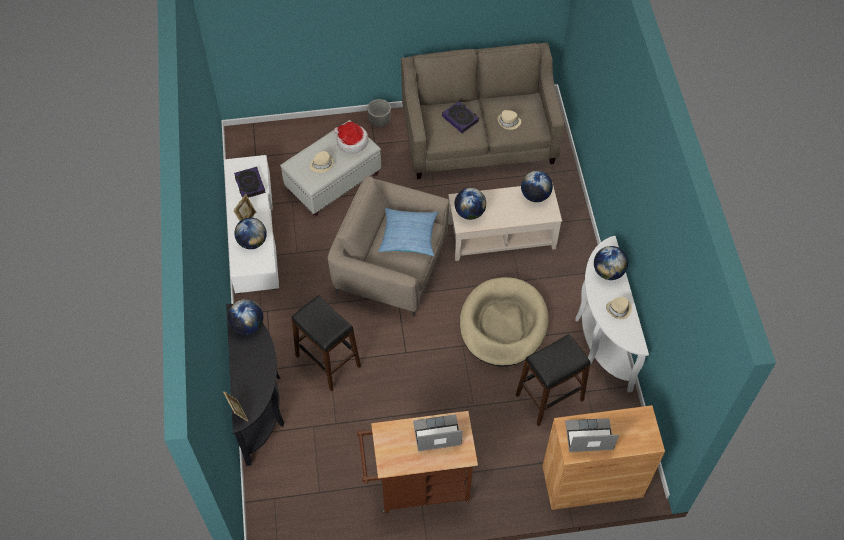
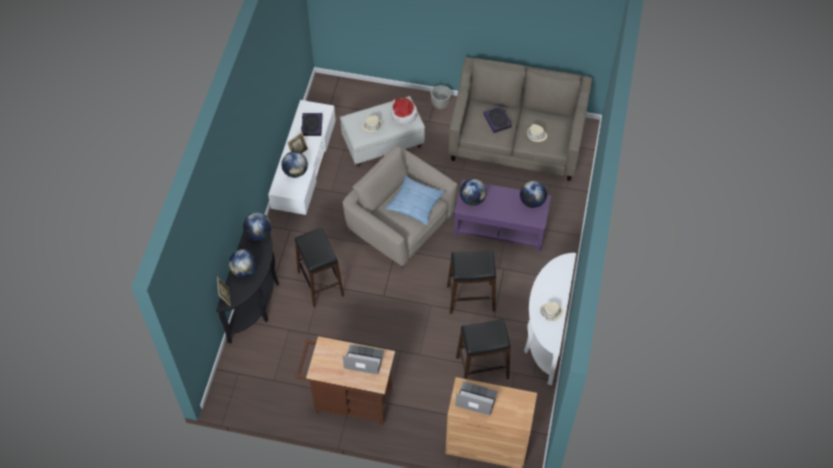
camera: 20 degrees right, 0 degrees up
beige coffee table [448,183,562,261] -> purple coffee table [454,180,551,252]
beige dog bed [460,277,549,366] -> black stool [447,250,496,314]
globe [594,246,628,280] -> globe moved to [229,249,258,278]

